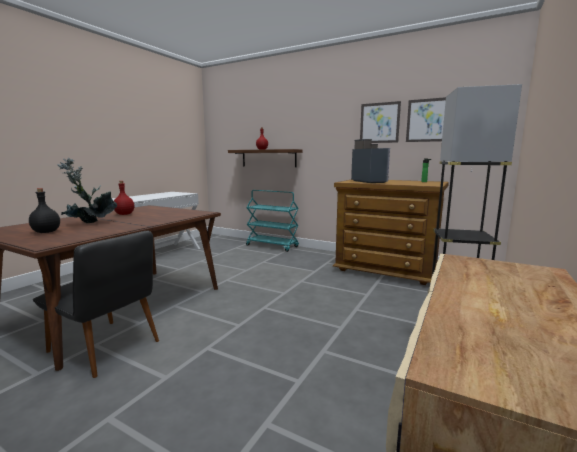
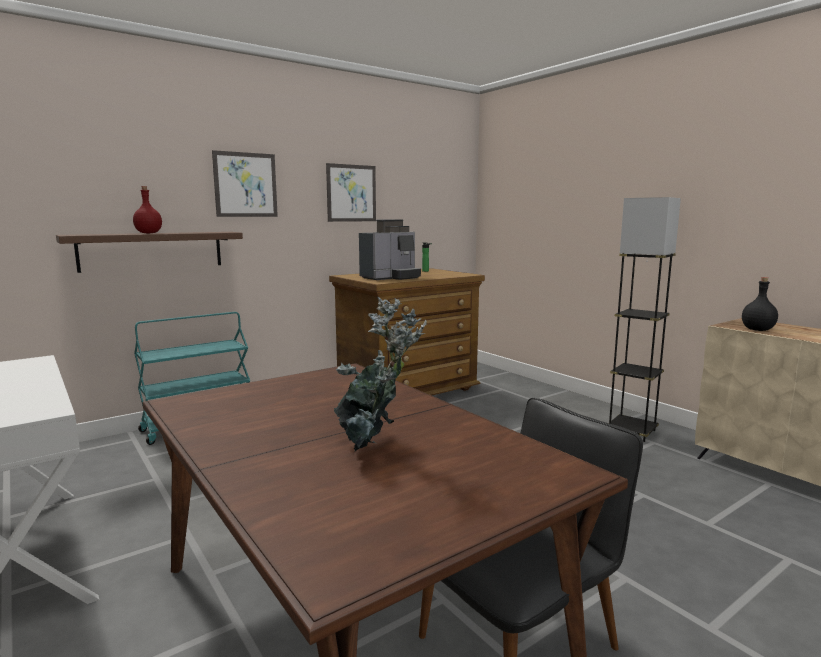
camera: 65 degrees left, 0 degrees up
black bottle [29,188,60,233] -> black bottle moved to [742,277,778,331]
red bottle [114,181,134,215] -> none
coffee machine [351,139,390,183] -> coffee machine turned 135 degrees clockwise [359,219,421,280]
picture [406,97,446,142] -> picture moved to [212,150,278,217]

